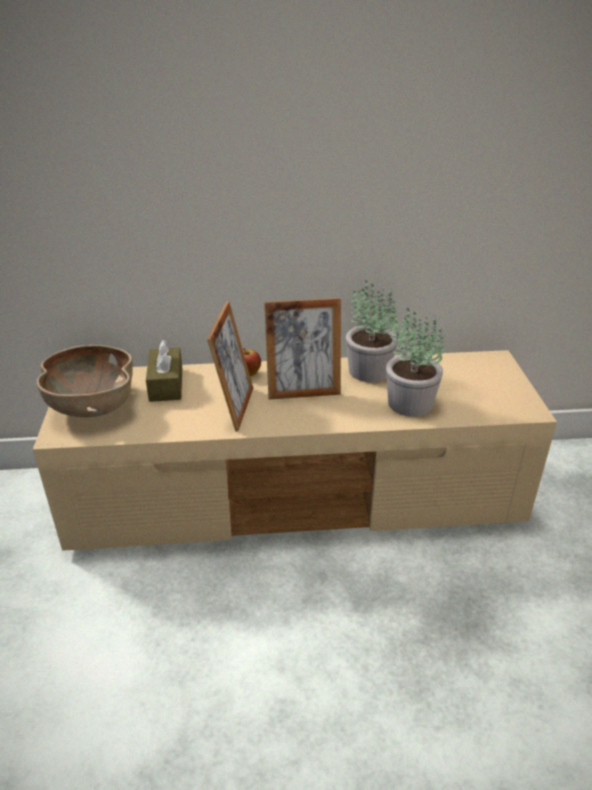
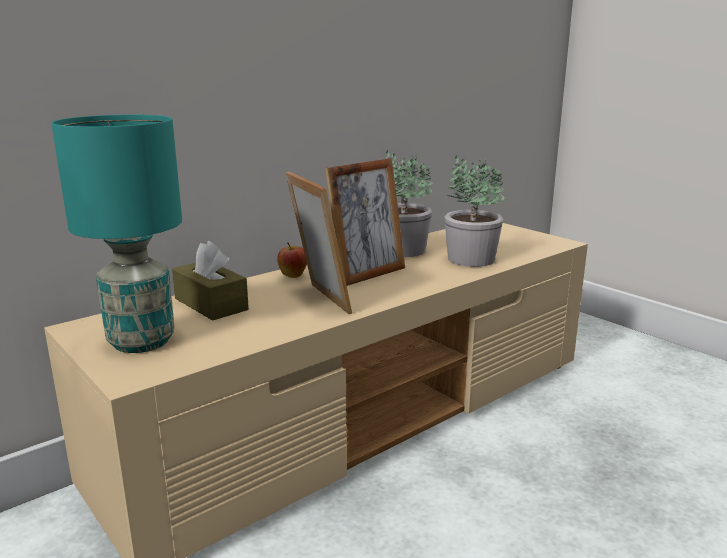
camera: 35 degrees left, 15 degrees down
brown bowl [37,345,133,417] -> turquoise table lamp [51,114,182,353]

